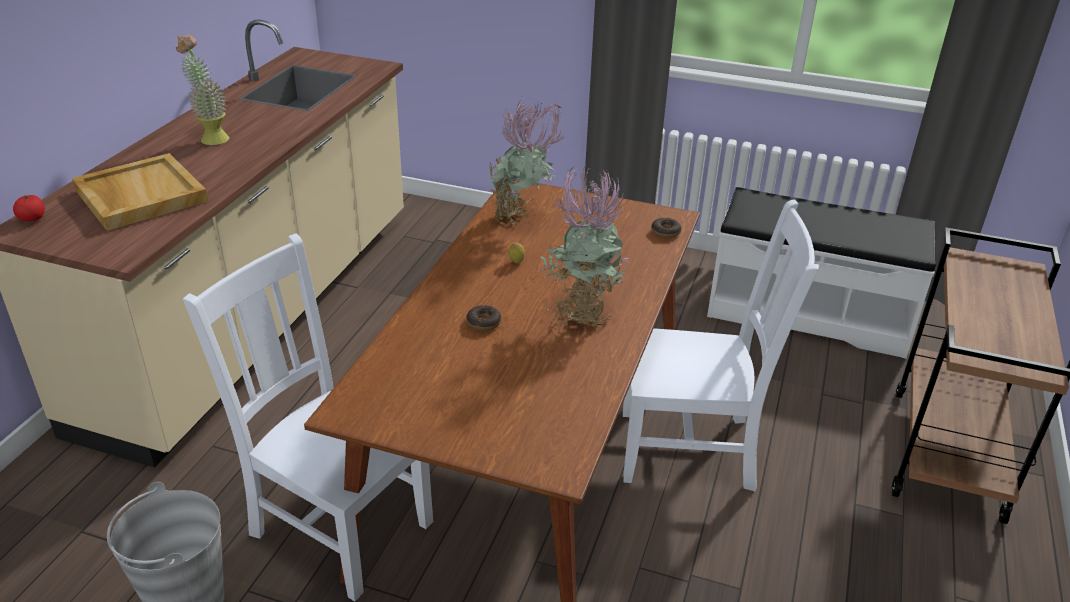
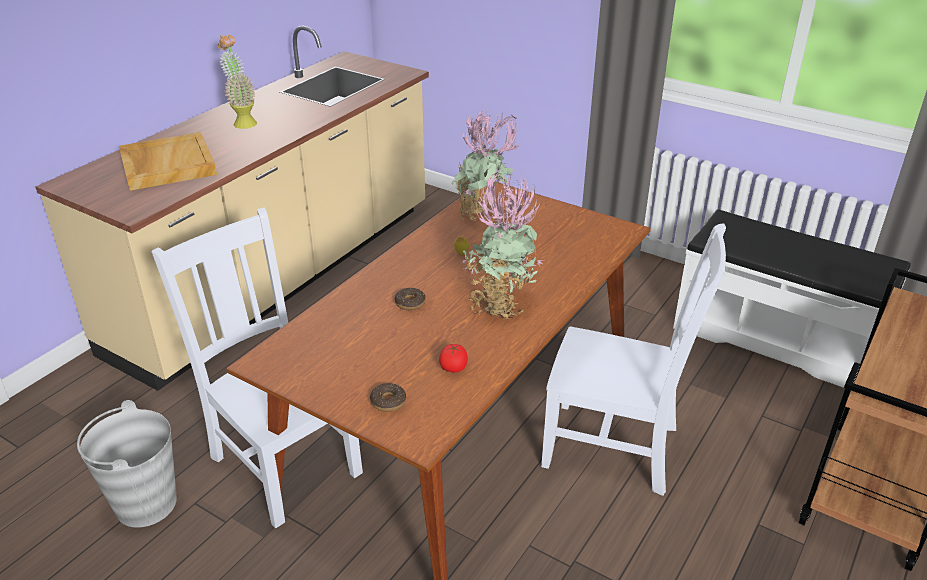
camera: 15 degrees right, 0 degrees up
tomato [13,195,45,222] -> tomato moved to [439,344,468,373]
donut [651,218,681,238] -> donut moved to [370,383,406,412]

